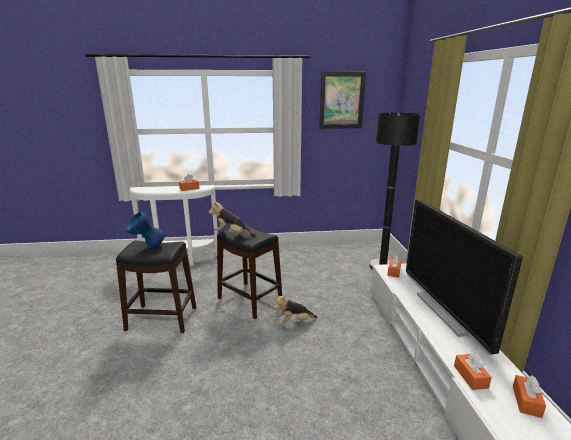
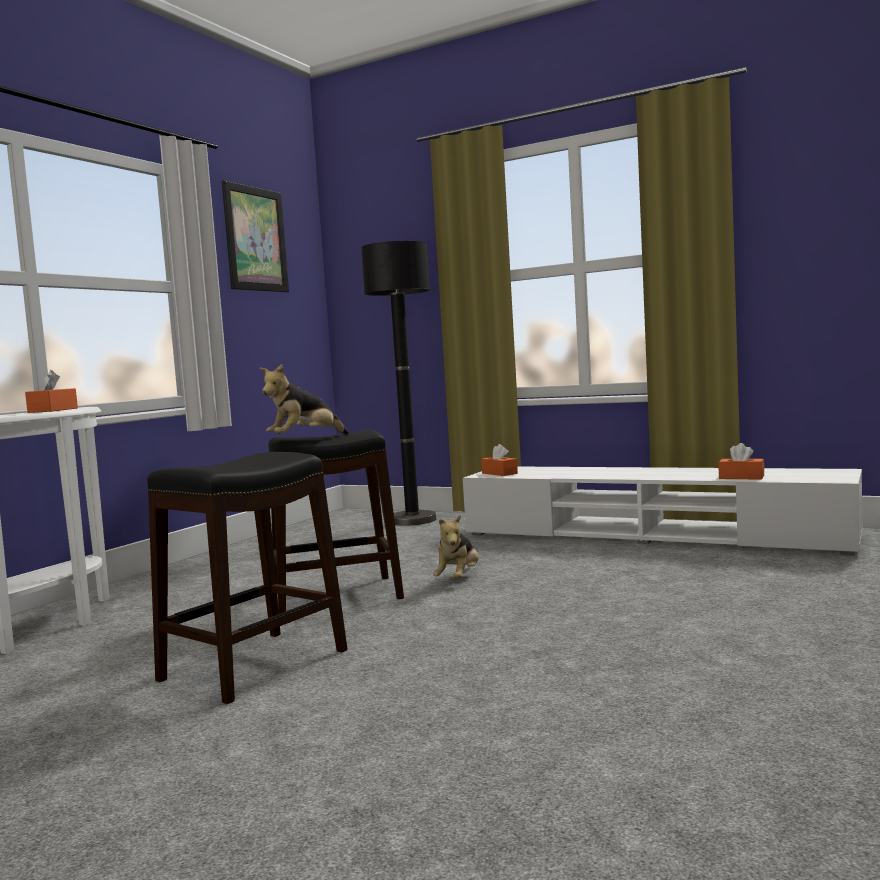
camera: 55 degrees left, 15 degrees down
blue vase [126,211,165,248] -> none
television [406,199,523,355] -> none
orange tissue box [513,375,546,418] -> none

